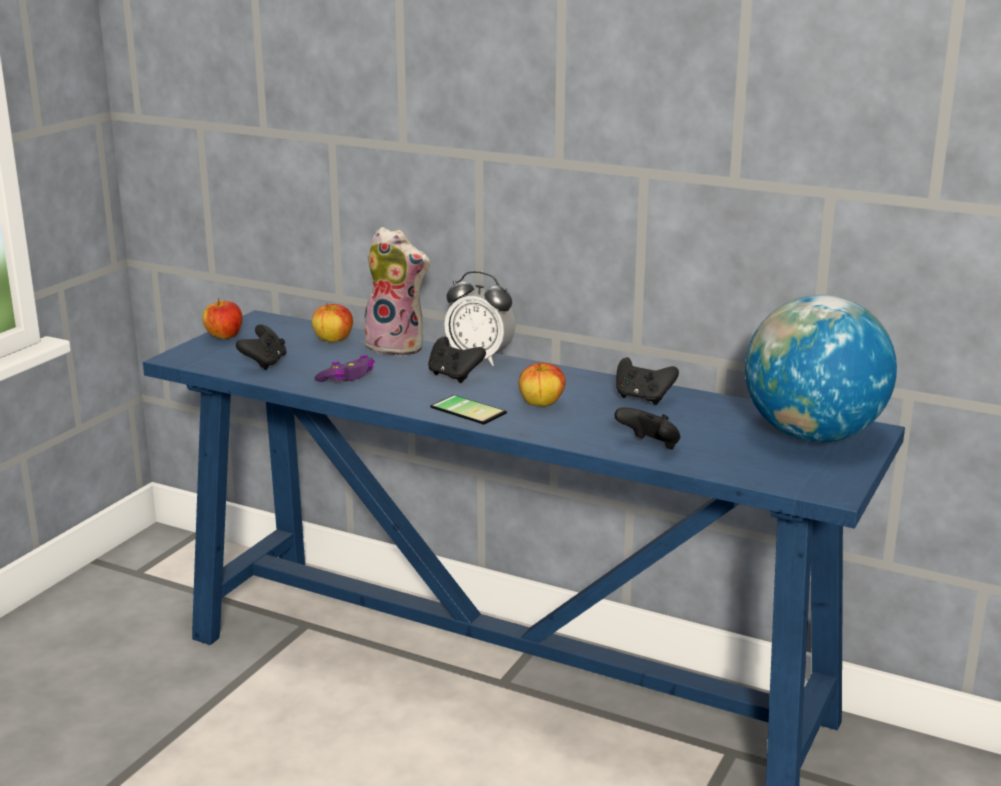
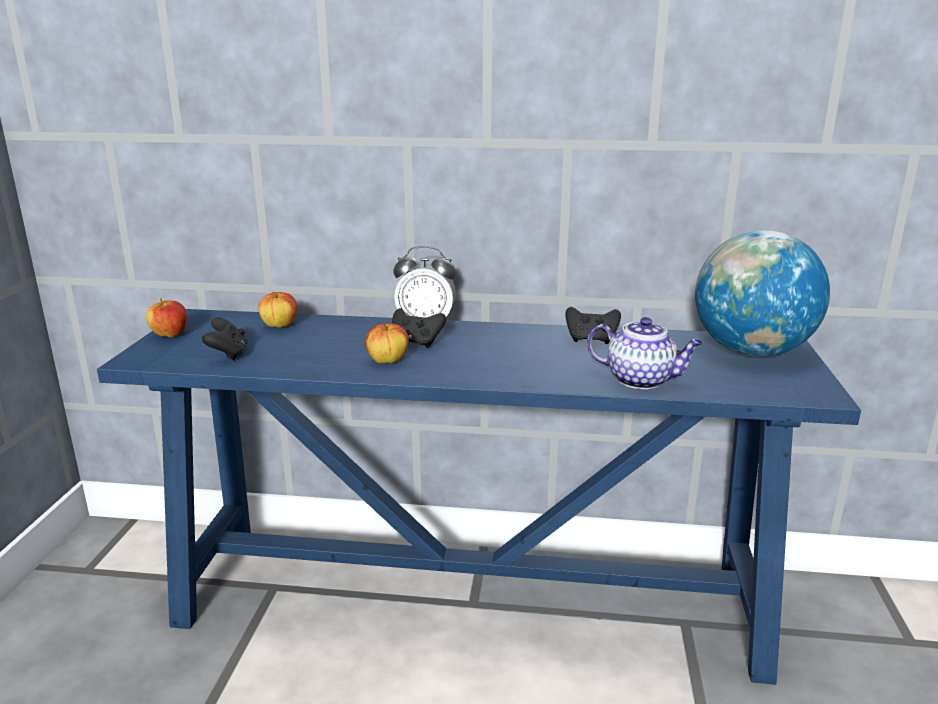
camera: 20 degrees left, 0 degrees up
purple game controller [314,355,375,382] -> none
plush toy [361,227,430,356] -> none
phone [431,395,507,425] -> none
apple [519,363,566,407] -> apple moved to [365,323,409,364]
black game controller [614,407,681,449] -> teapot [587,317,703,389]

